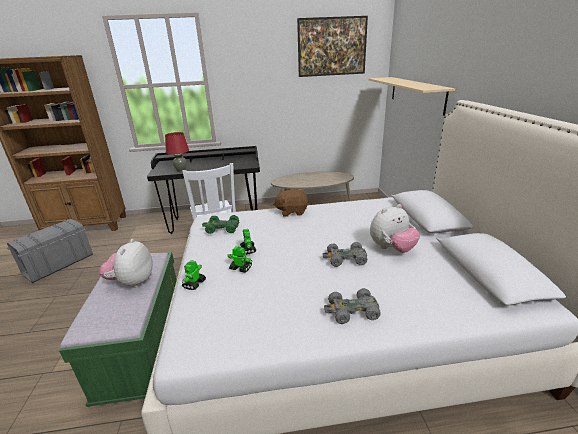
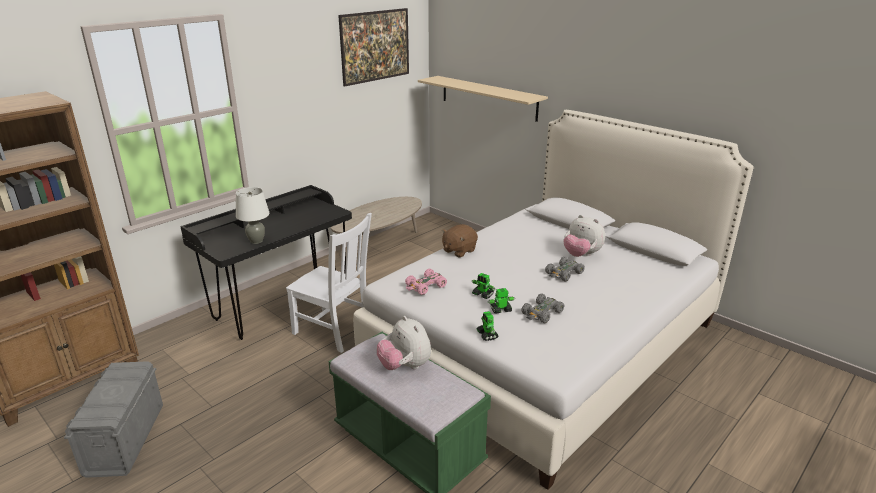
camera: 40 degrees left, 0 degrees up
red table lamp [165,132,189,172] -> white table lamp [236,187,269,244]
green toy car [202,215,239,234] -> pink toy car [405,269,447,295]
grey toy car [324,288,381,324] -> grey toy car moved to [521,294,565,323]
plush toy [370,204,420,253] -> plush toy turned 105 degrees clockwise [564,215,605,257]

